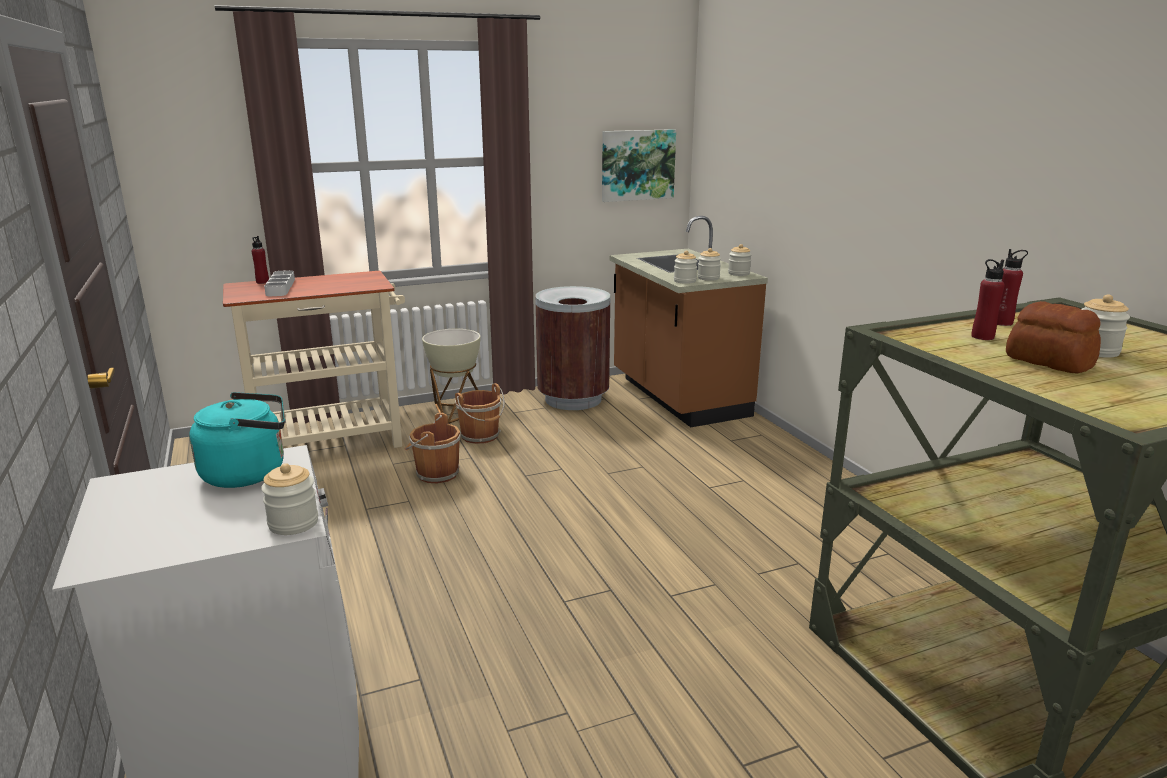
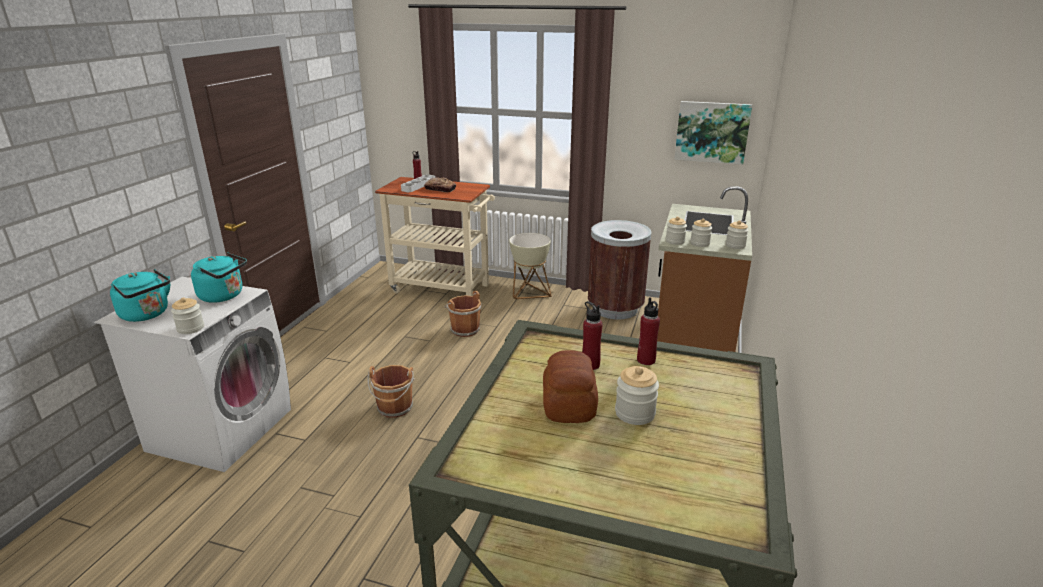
camera: 40 degrees right, 5 degrees up
brown bucket [455,383,505,444] -> brown bucket moved to [367,365,415,418]
none -> turquoise kettle [110,269,170,322]
none -> bread [424,177,456,192]

